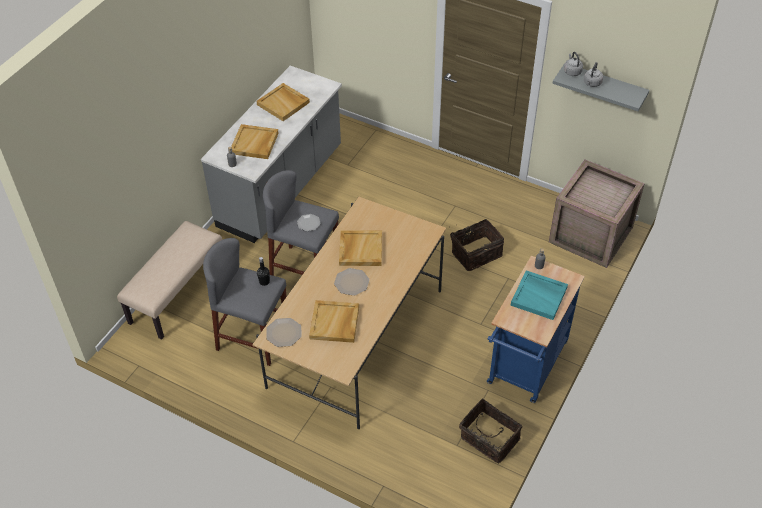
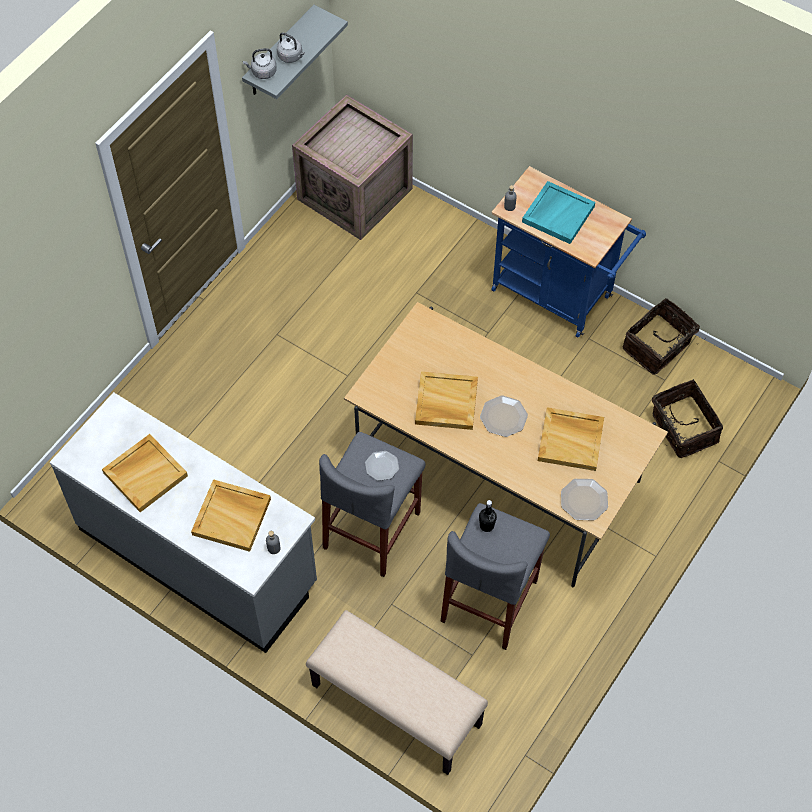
camera: 85 degrees left, 10 degrees up
basket [450,219,504,271] -> basket moved to [652,379,723,458]

